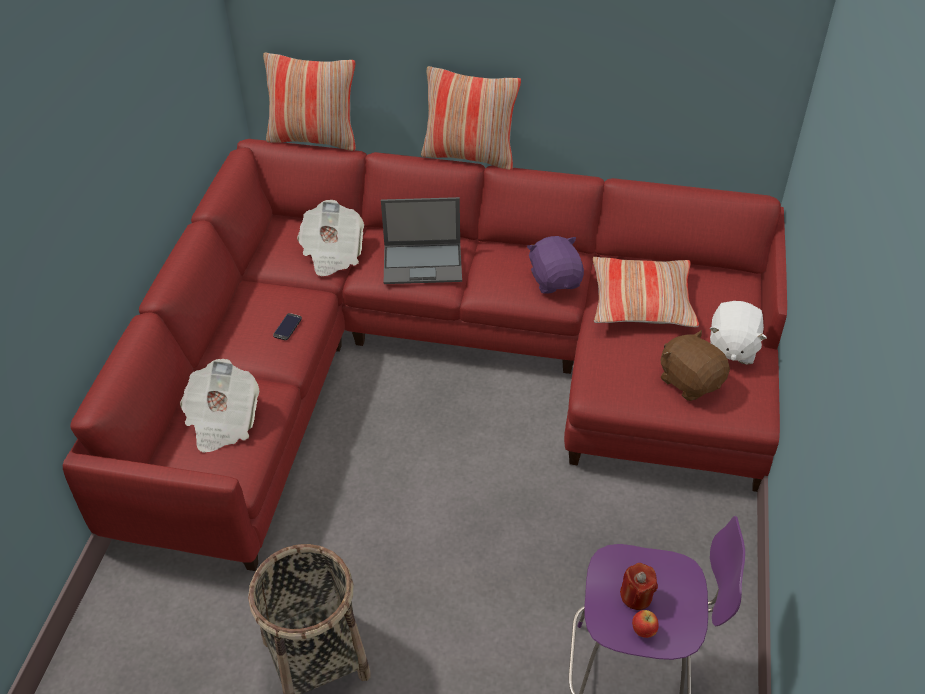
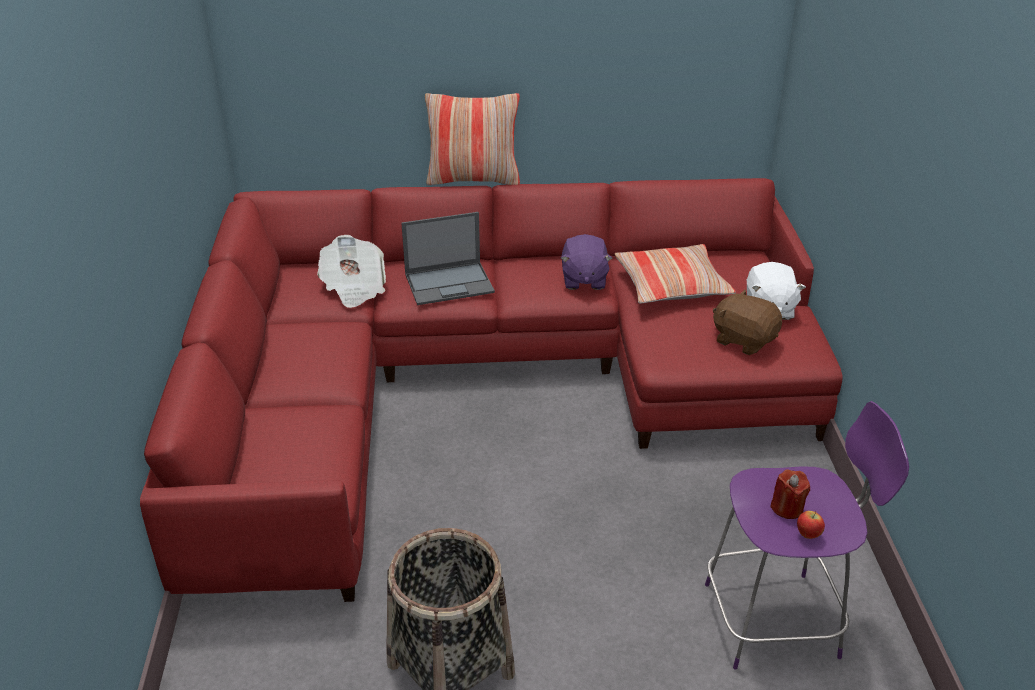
camera: 15 degrees left, 10 degrees down
newspaper [180,359,260,453] -> none
pillow [263,53,356,151] -> none
phone [273,313,302,340] -> none
purple plush toy [527,236,584,294] -> purple plush toy turned 150 degrees counterclockwise [561,234,612,290]

